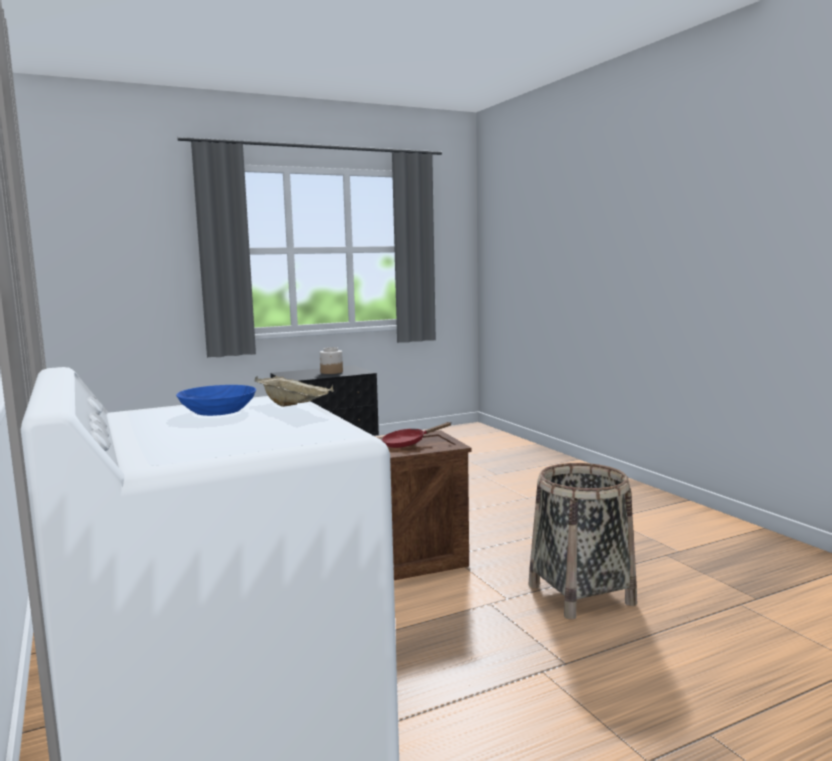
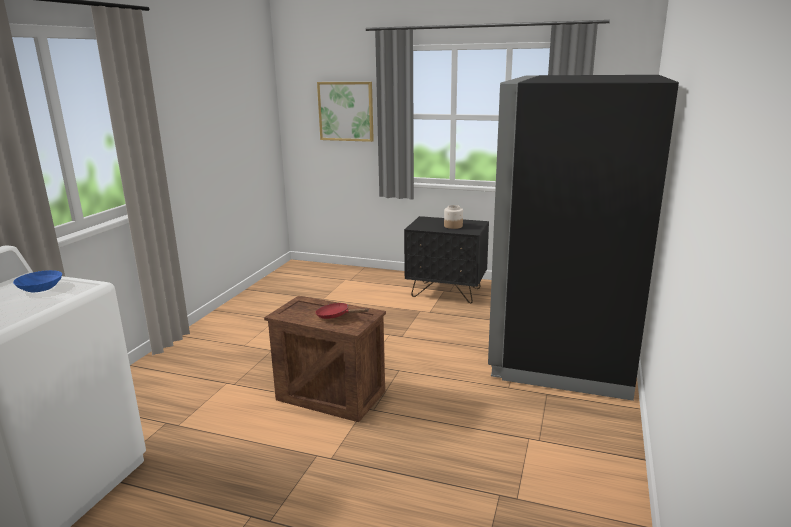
camera: 45 degrees right, 10 degrees up
beige tray [255,376,334,407] -> none
basket [528,463,637,619] -> none
none -> picture [317,82,374,142]
none -> black fridge [488,75,679,401]

